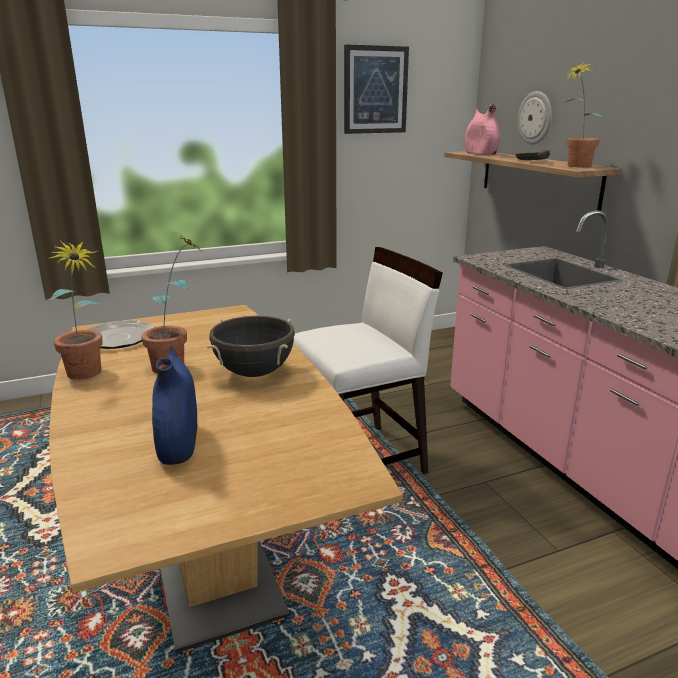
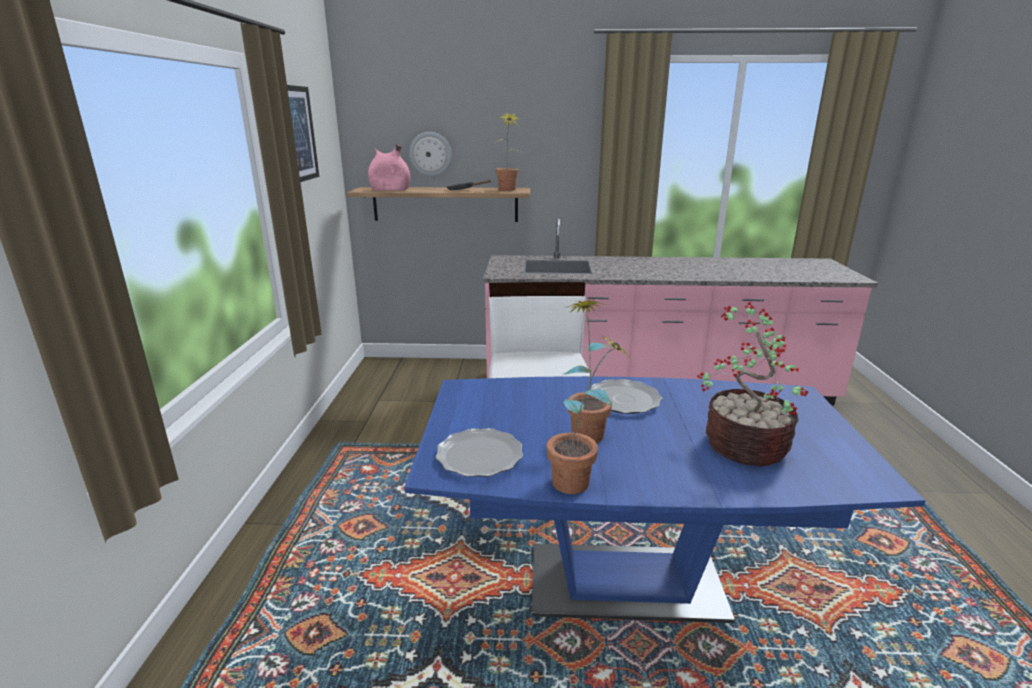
camera: 65 degrees left, 0 degrees up
brown dining table [49,305,403,653] -> blue dining table [404,376,925,623]
blue vase [152,346,197,465] -> potted plant [697,302,809,467]
black cooking pot [207,316,295,377] -> plate [591,379,663,414]

